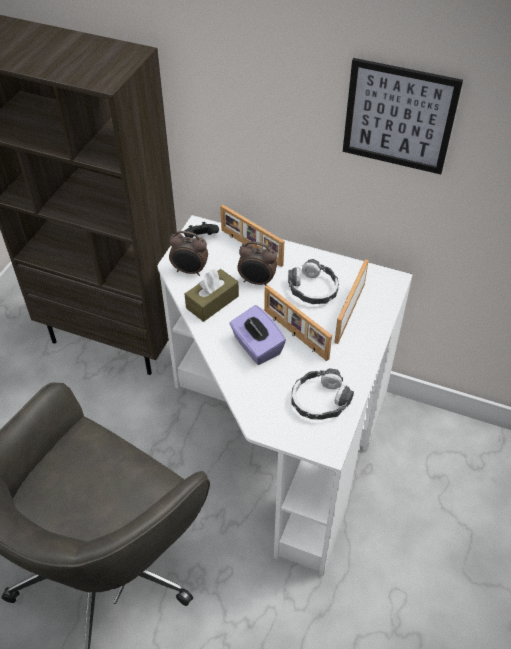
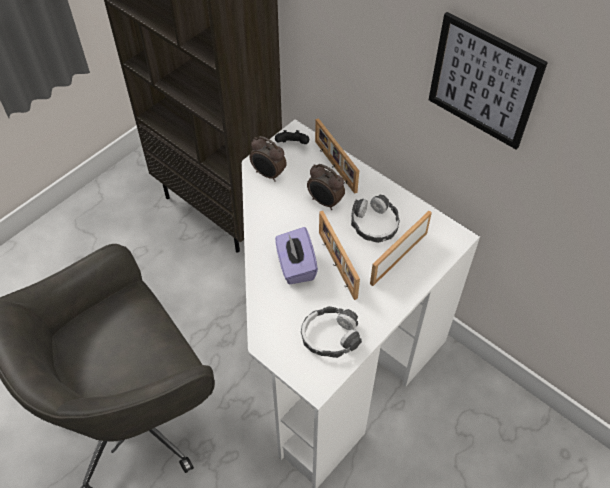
camera: 20 degrees right, 5 degrees up
brown tissue box [185,268,239,322] -> none

